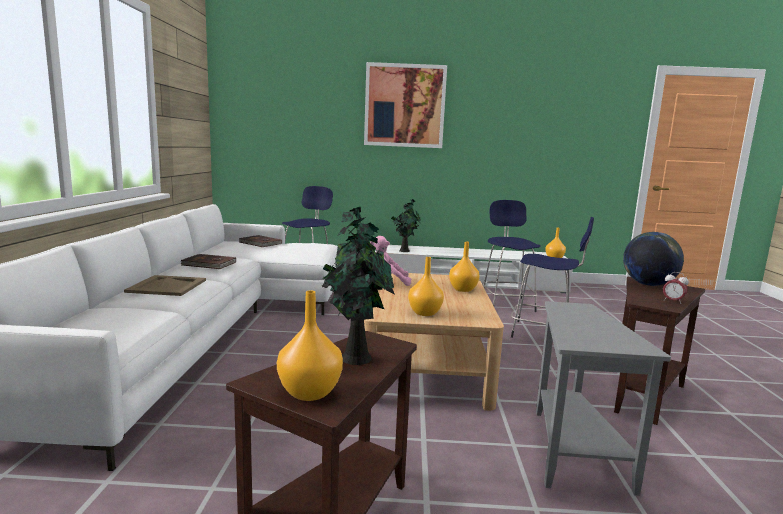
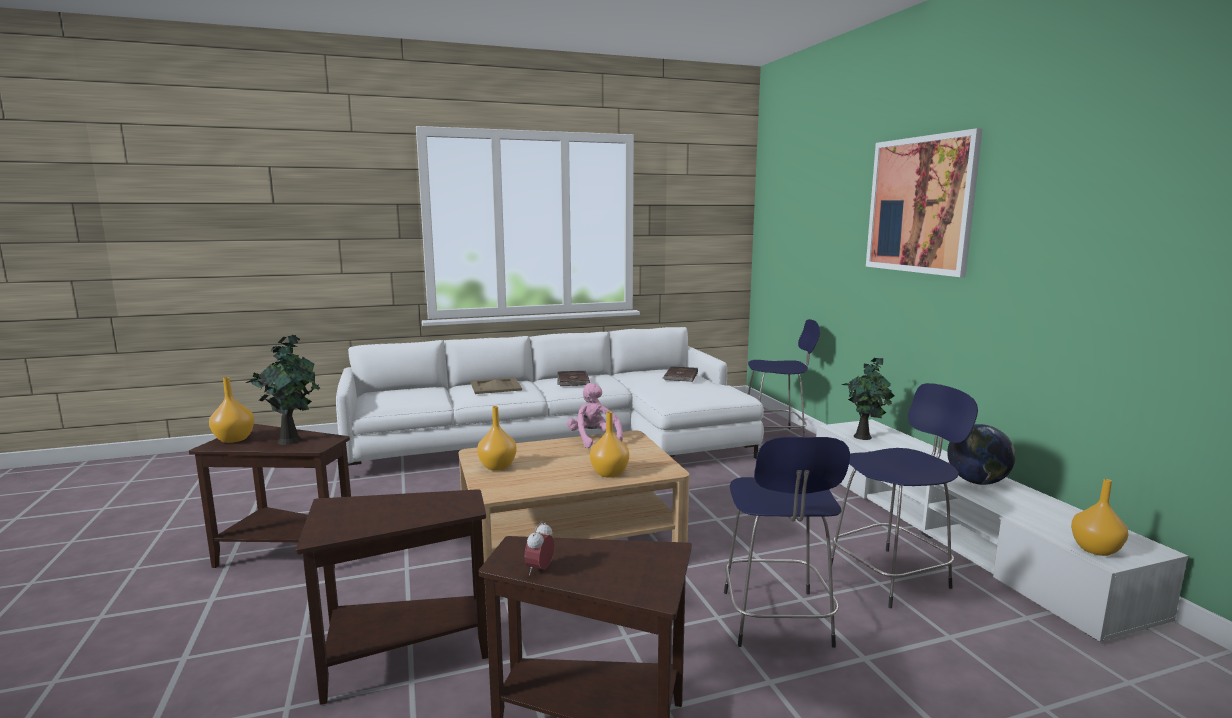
camera: 70 degrees right, 0 degrees up
grey side table [536,301,671,496] -> brown side table [296,489,488,705]
globe [623,232,684,286] -> globe moved to [947,424,1015,485]

